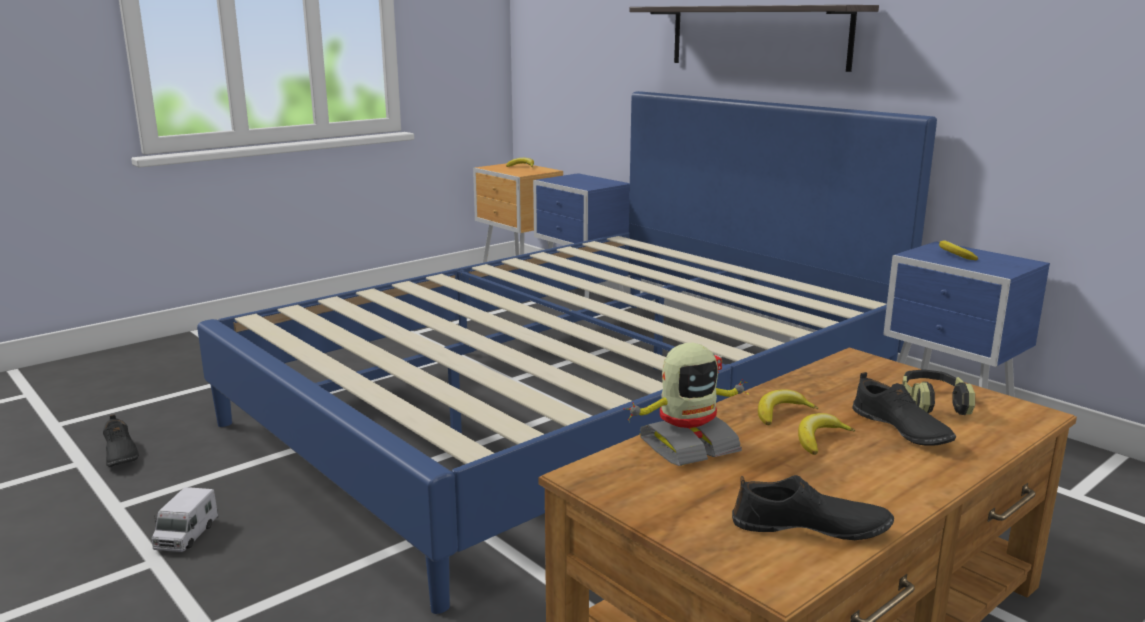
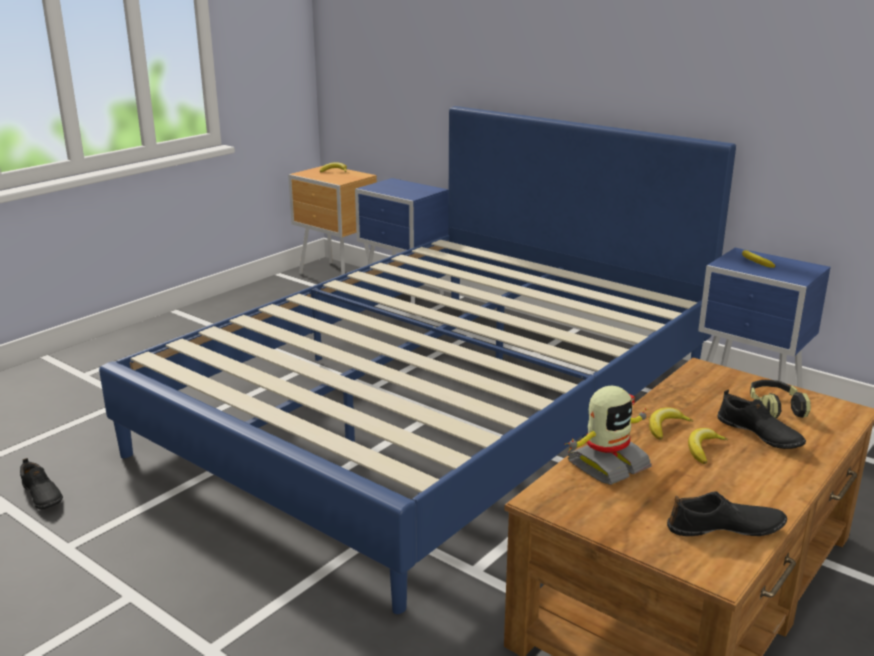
camera: 10 degrees left, 5 degrees up
toy truck [151,487,218,552] -> none
shelf [629,5,879,72] -> none

